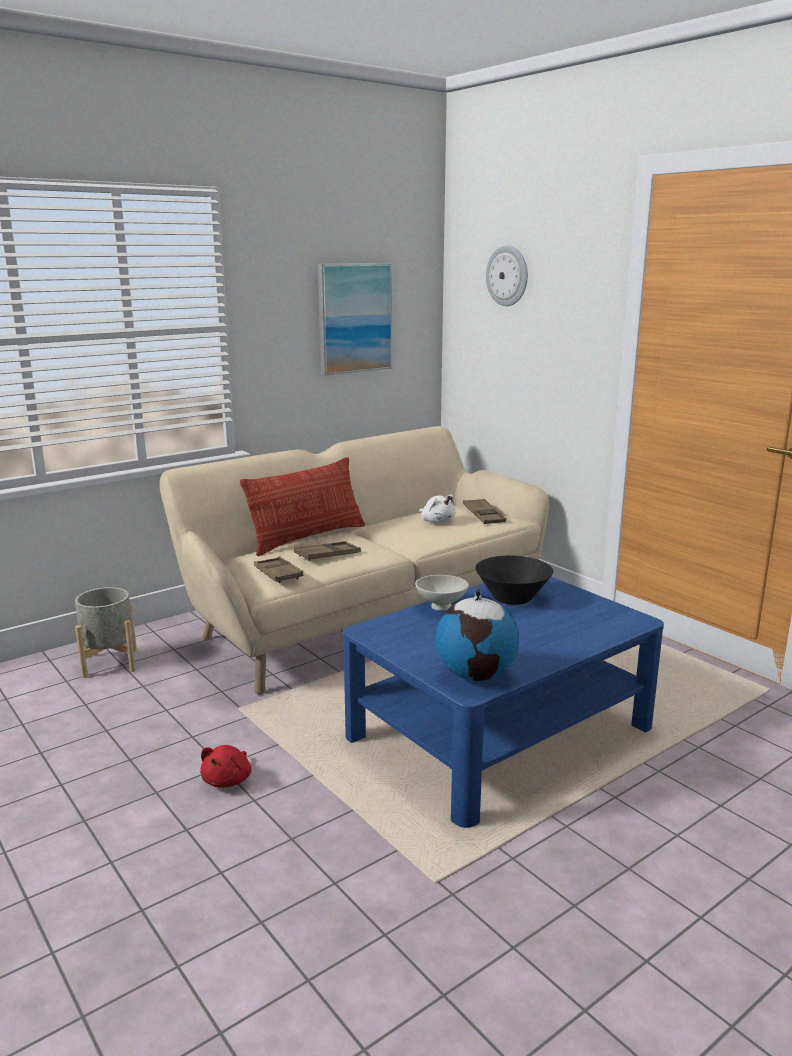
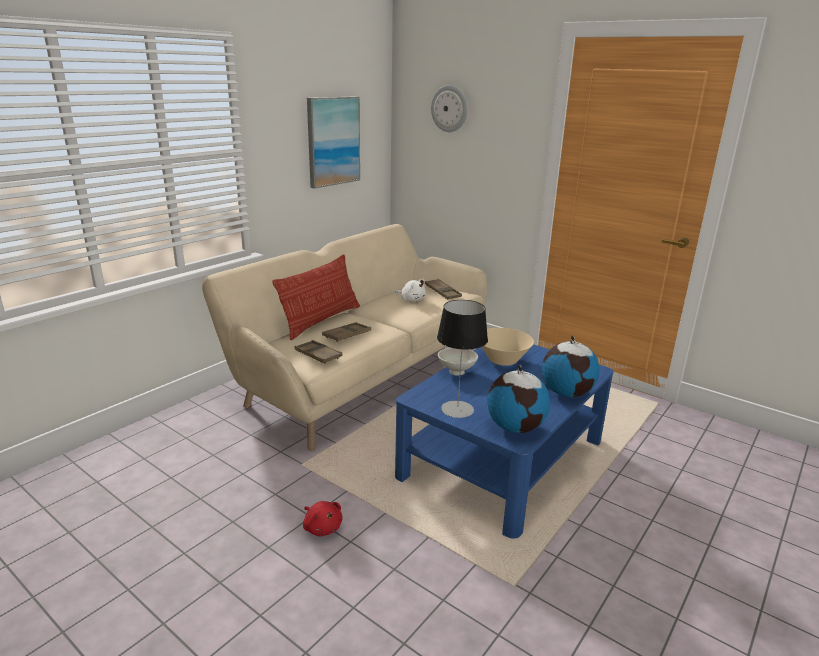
camera: 15 degrees left, 5 degrees up
grey planter [75,587,137,678] -> none
red plush toy [200,745,251,788] -> red plush toy turned 45 degrees counterclockwise [303,501,343,537]
black bowl [475,555,553,605] -> beige bowl [482,328,534,366]
none -> table lamp [437,300,488,418]
none -> globe [542,335,600,397]

